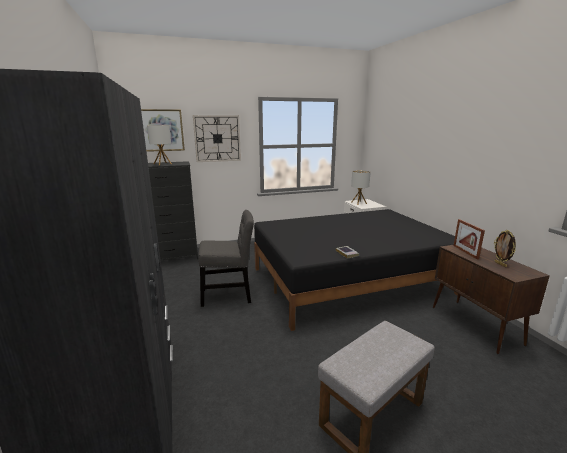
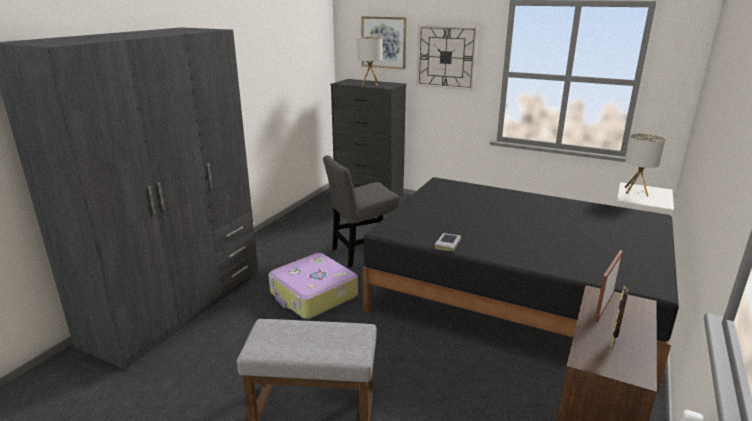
camera: 45 degrees right, 5 degrees up
grey chair [198,210,254,307] -> grey chair turned 120 degrees clockwise [323,155,400,268]
none -> suitcase [269,253,358,319]

